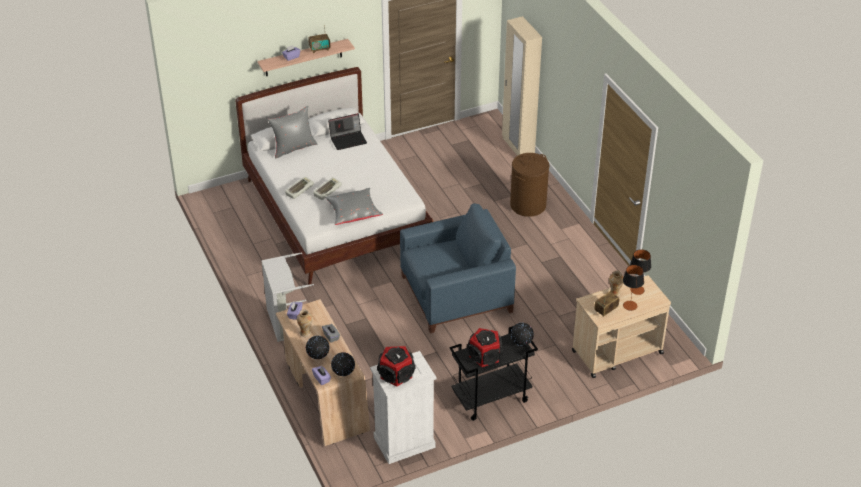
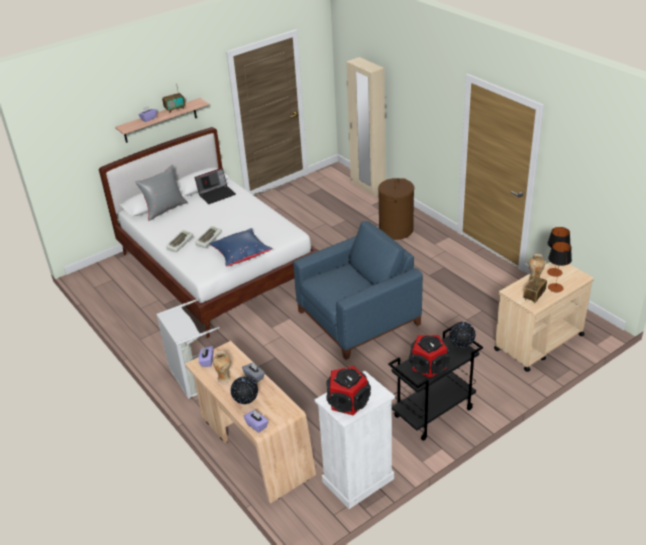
camera: 10 degrees left, 5 degrees down
grey pillow [325,188,383,225] -> blue pillow [209,228,273,266]
globe [331,352,355,376] -> none

